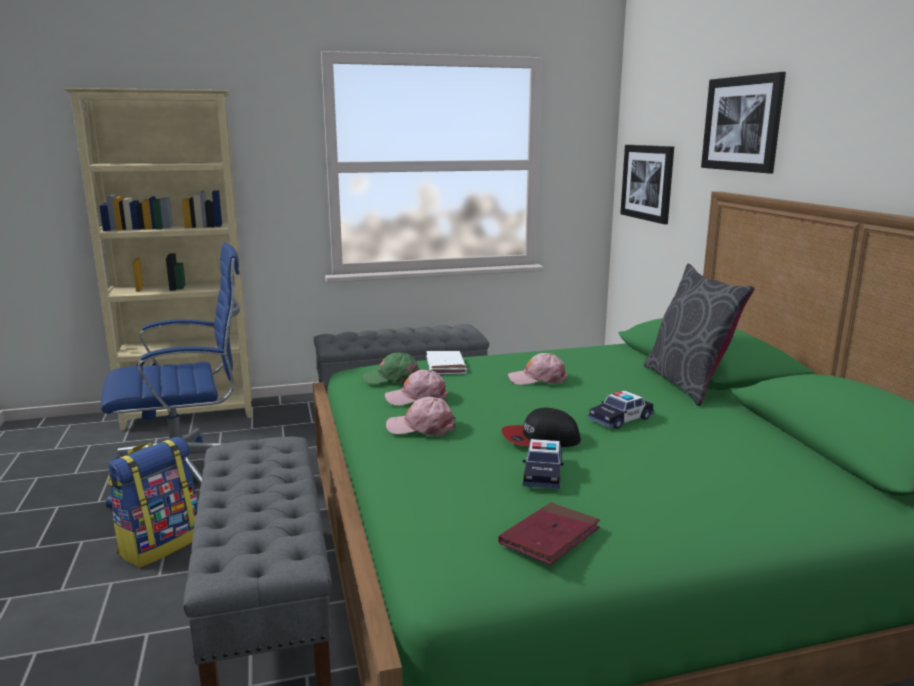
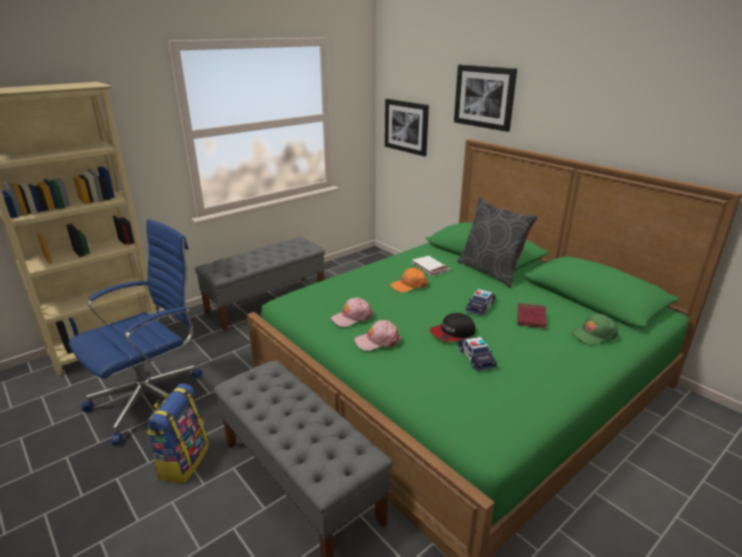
camera: 25 degrees left, 10 degrees up
green cap [362,352,420,384] -> green cap moved to [571,314,618,345]
white book [426,351,467,374] -> white book moved to [411,256,450,276]
red book [499,502,600,565] -> red book moved to [517,303,547,328]
pink cap [508,353,568,385] -> orange cap [390,268,429,293]

